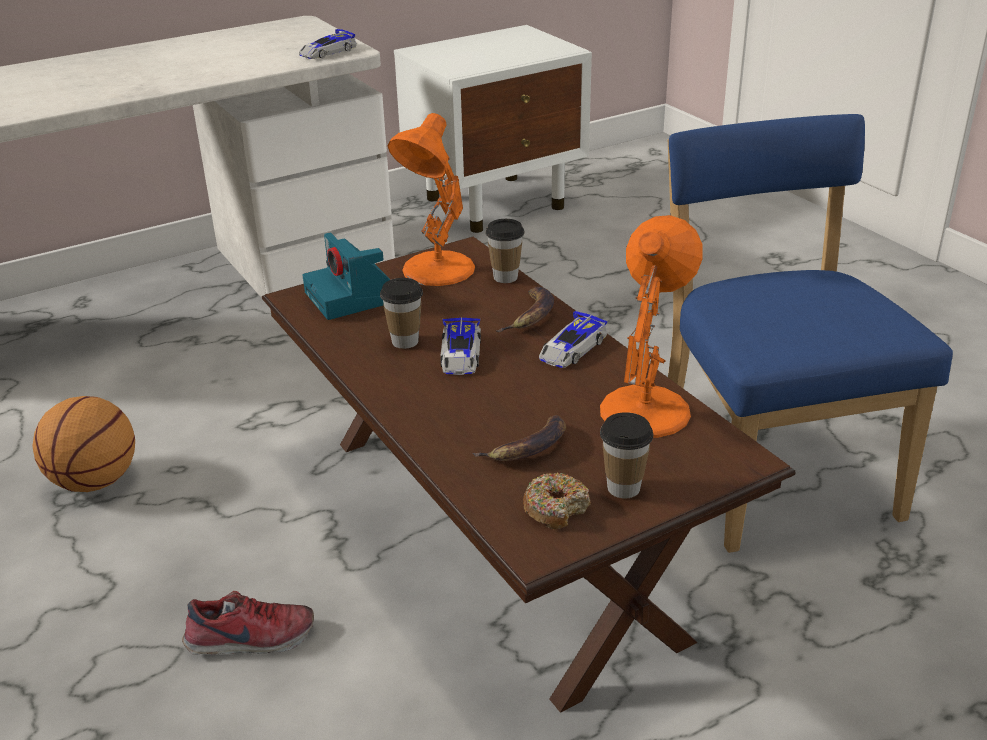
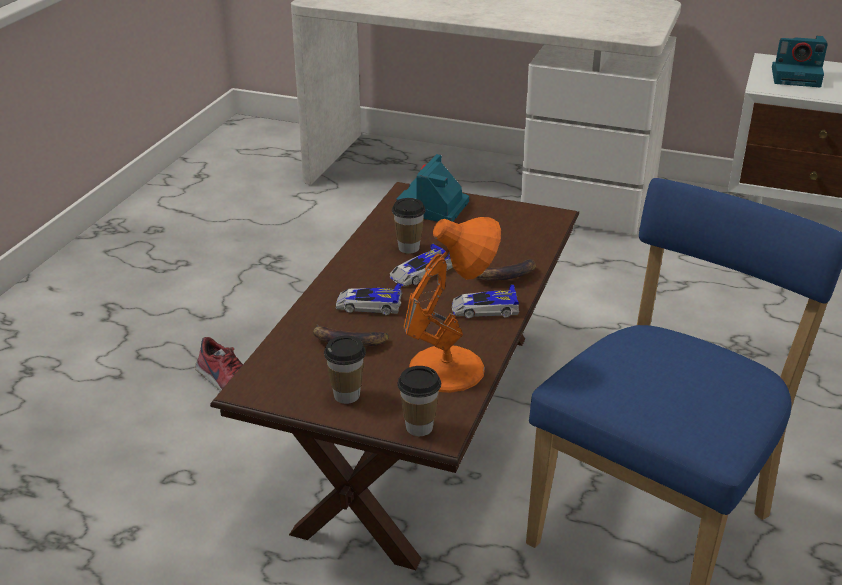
camera: 50 degrees right, 0 degrees up
basketball [32,396,135,492] -> none
toy car [299,29,357,59] -> toy car moved to [336,283,402,315]
orange table lamp [388,113,475,286] -> none
cup [486,219,525,283] -> cup moved to [397,366,441,436]
donut [523,473,591,529] -> none
none -> camera [772,36,828,87]

